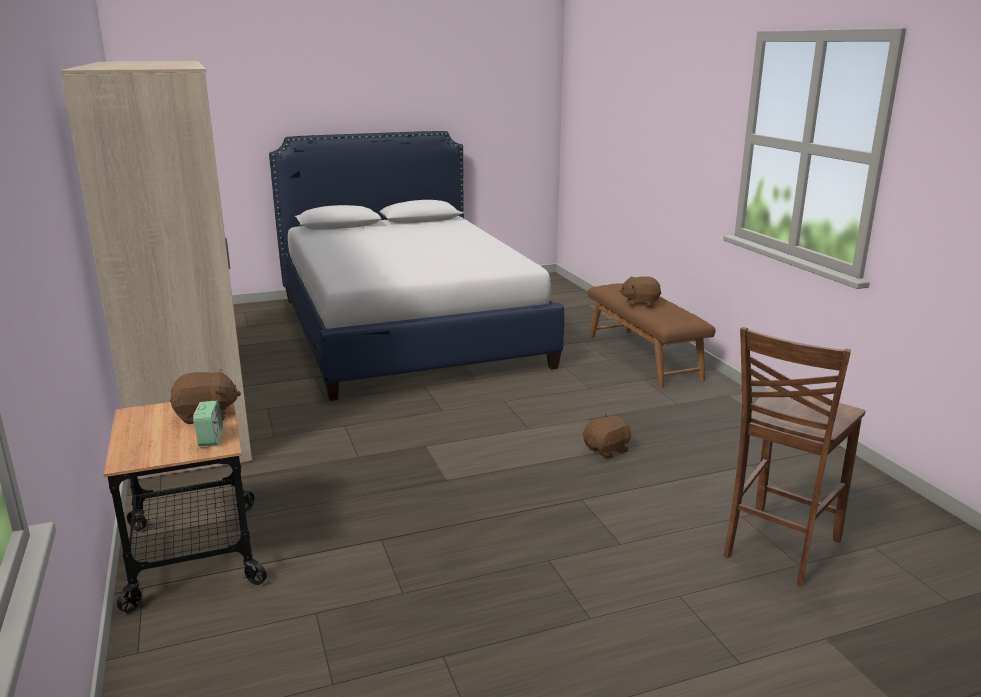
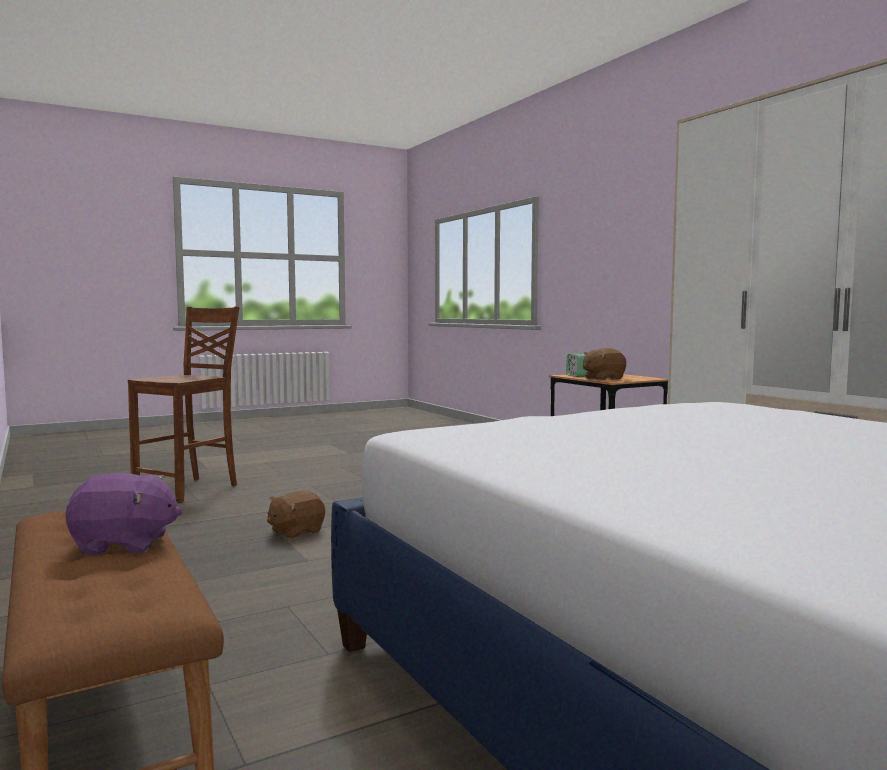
camera: 170 degrees right, 15 degrees down
brown plush toy [619,276,661,307] -> purple plush toy [66,473,182,555]

